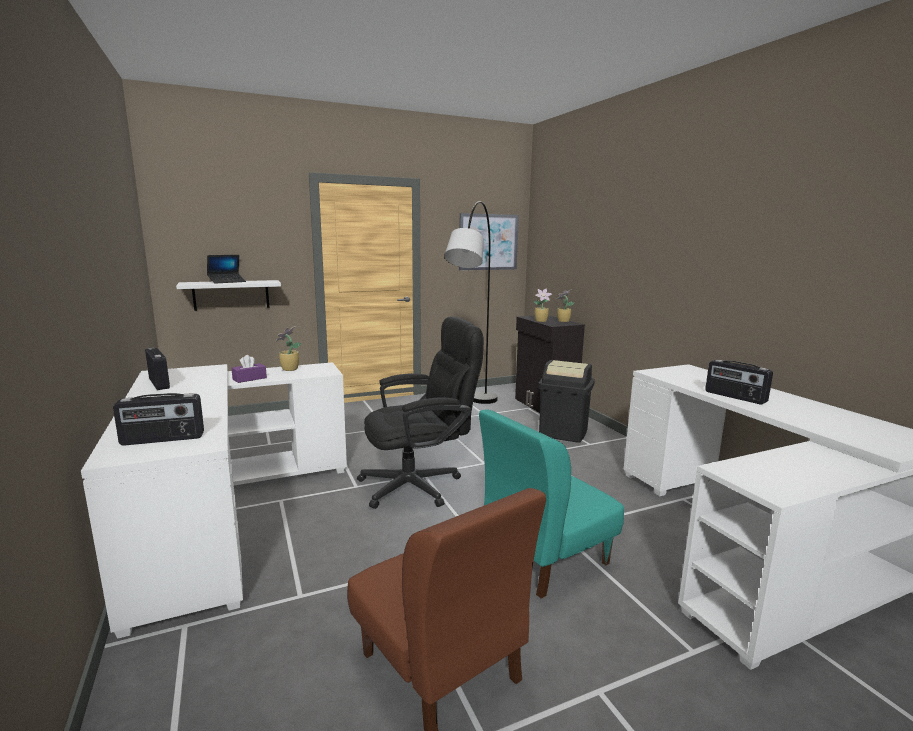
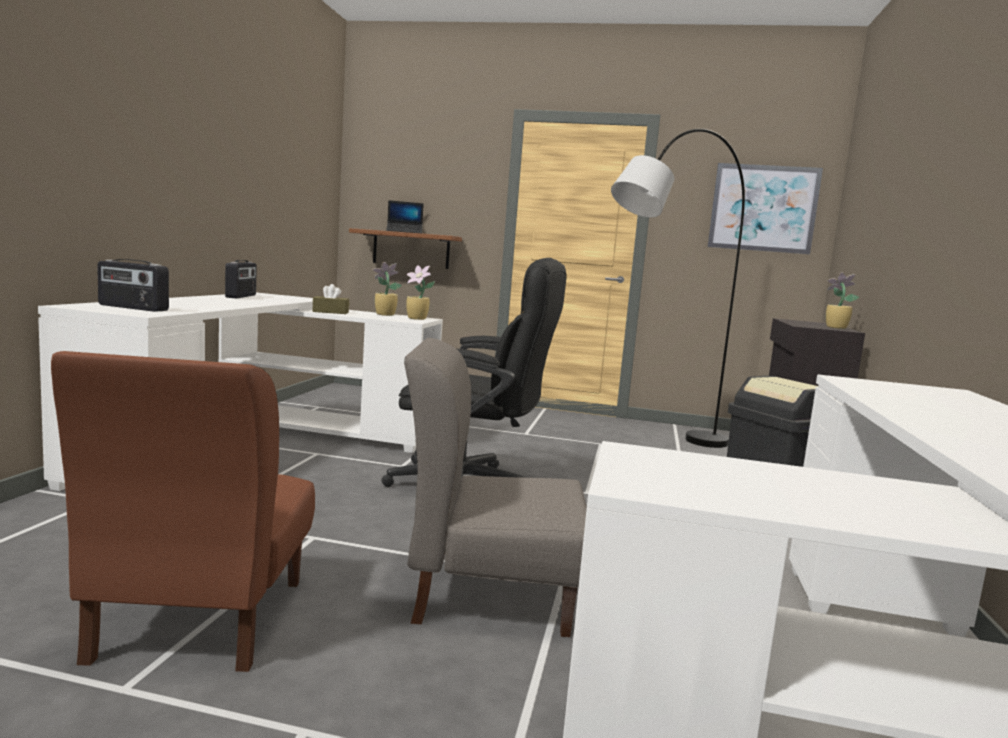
camera: 35 degrees right, 5 degrees down
white shelf [176,280,281,311] -> brown shelf [349,228,462,269]
purple tissue box [231,355,267,383] -> brown tissue box [313,284,349,314]
turquoise chair [479,410,624,599] -> grey chair [404,338,587,637]
potted plant [534,288,552,322] -> potted plant moved to [406,265,435,320]
radio [705,360,773,404] -> none

